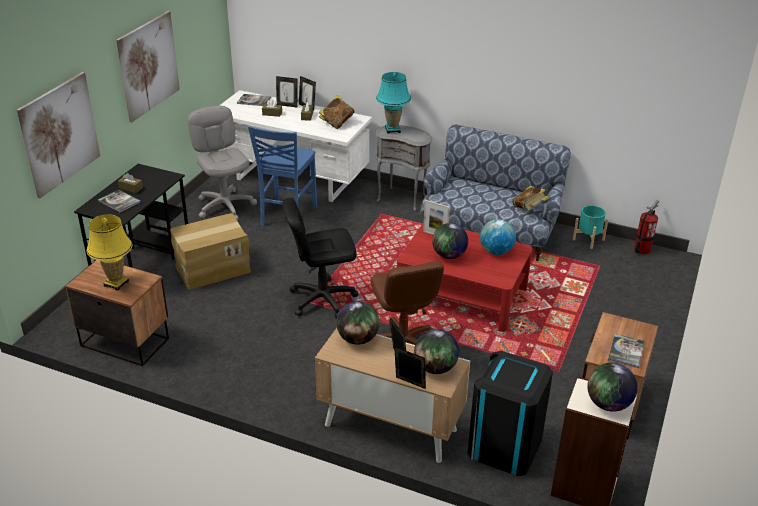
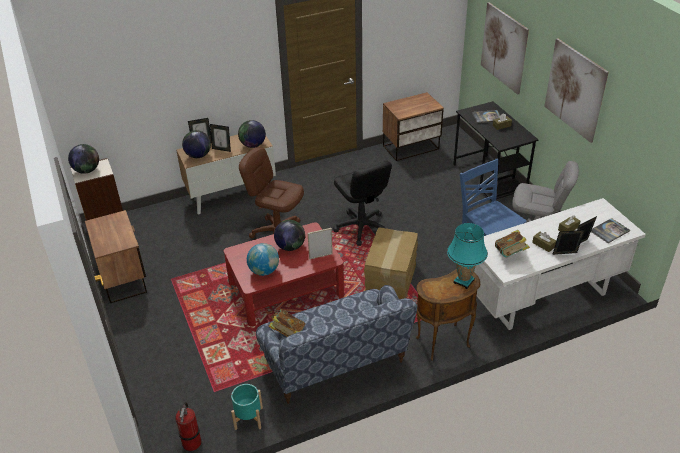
camera: 135 degrees right, 5 degrees up
yellow table lamp [86,214,133,291] -> none
cardboard box [170,213,251,290] -> cardboard box moved to [364,227,418,299]
black office chair [283,198,359,319] -> black office chair turned 120 degrees clockwise [333,161,392,246]
grey side table [375,125,432,211] -> brown side table [416,269,480,361]
black trash can [467,351,553,476] -> none
book [608,334,645,368] -> none

